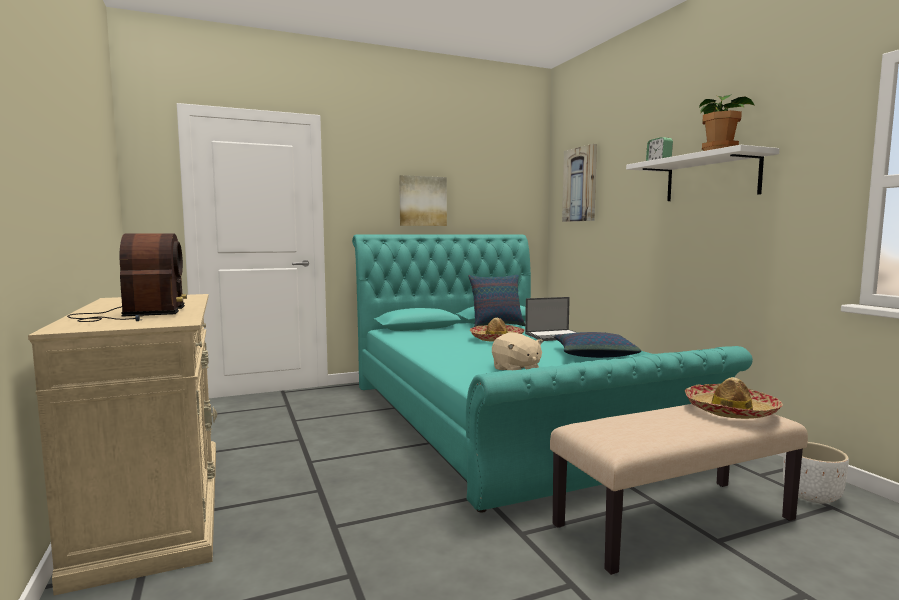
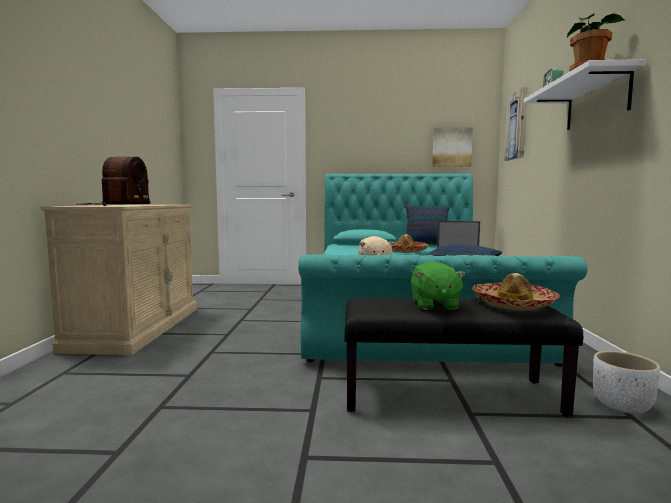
camera: 25 degrees right, 0 degrees up
picture [399,175,447,226] -> picture moved to [432,127,473,167]
beige bench [550,404,808,575] -> black bench [344,297,583,417]
none -> green plush toy [411,261,466,310]

